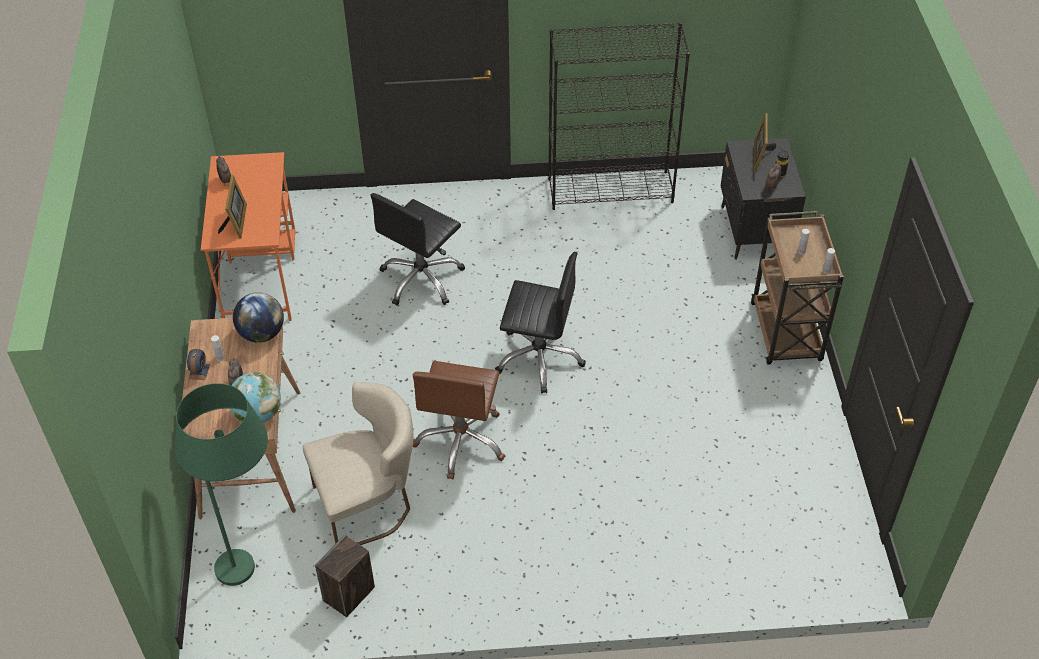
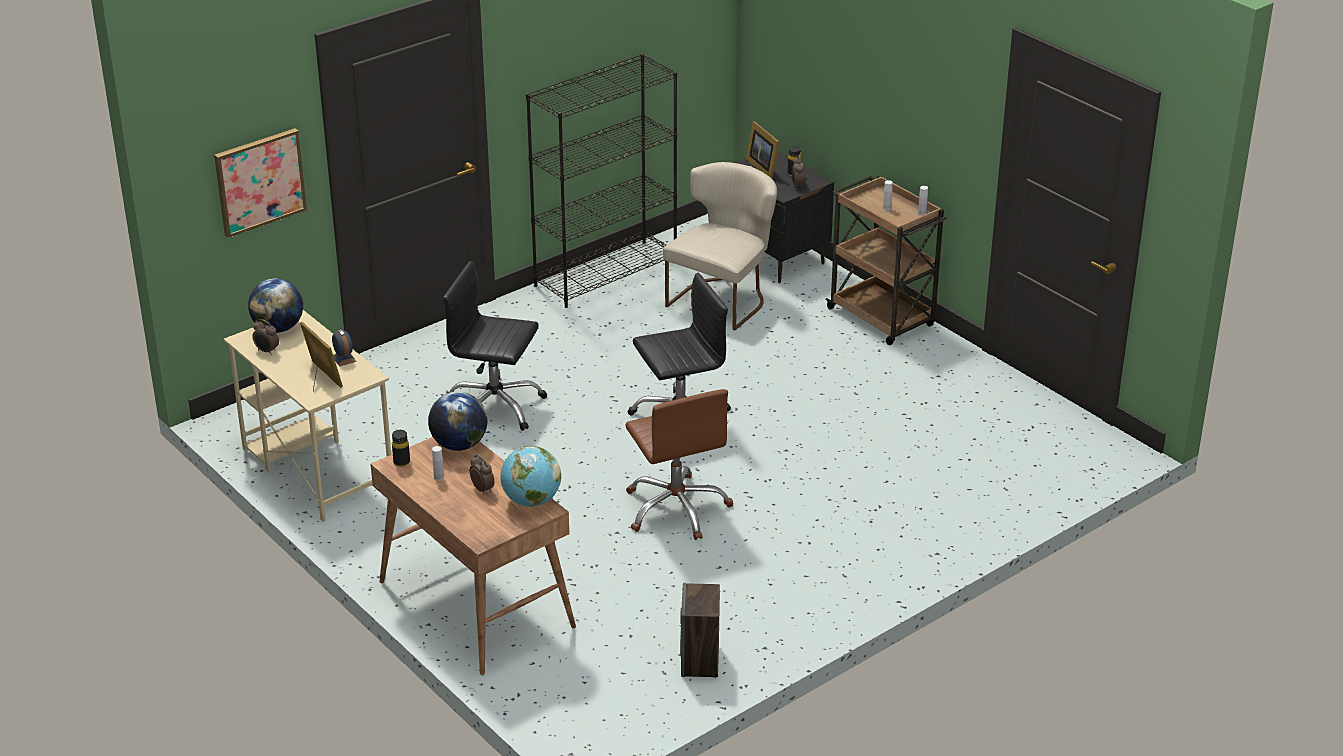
camera: 35 degrees left, 15 degrees down
green floor lamp [175,383,268,586] -> none
alarm clock [187,349,210,380] -> alarm clock moved to [332,329,356,366]
orange desk [201,152,296,321] -> beige desk [224,310,391,522]
beige chair [303,382,413,545] -> beige chair moved to [663,162,777,331]
black office chair [371,193,465,306] -> black office chair turned 105 degrees clockwise [443,261,547,431]
none -> picture [214,128,307,238]
none -> globe [248,278,303,333]
none -> black bottle [392,430,410,467]

